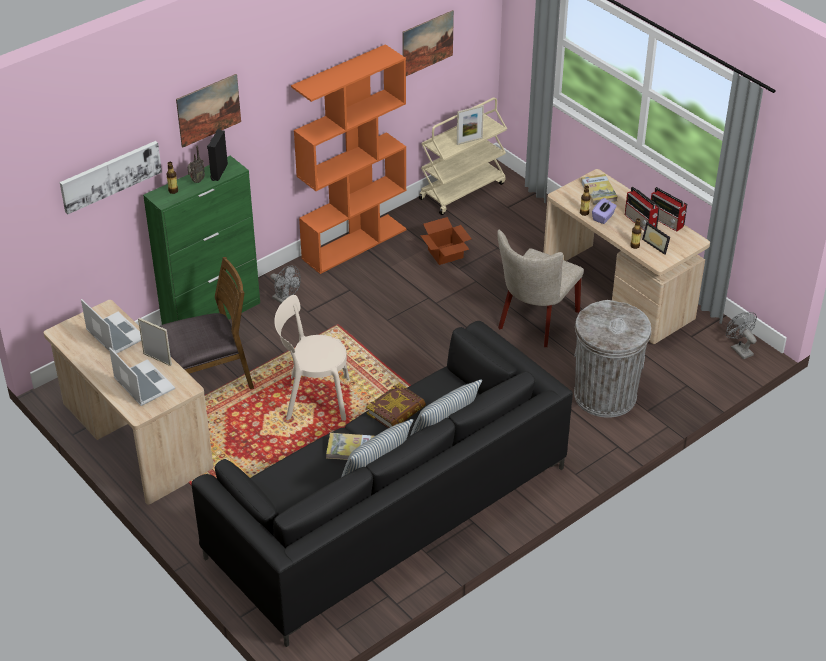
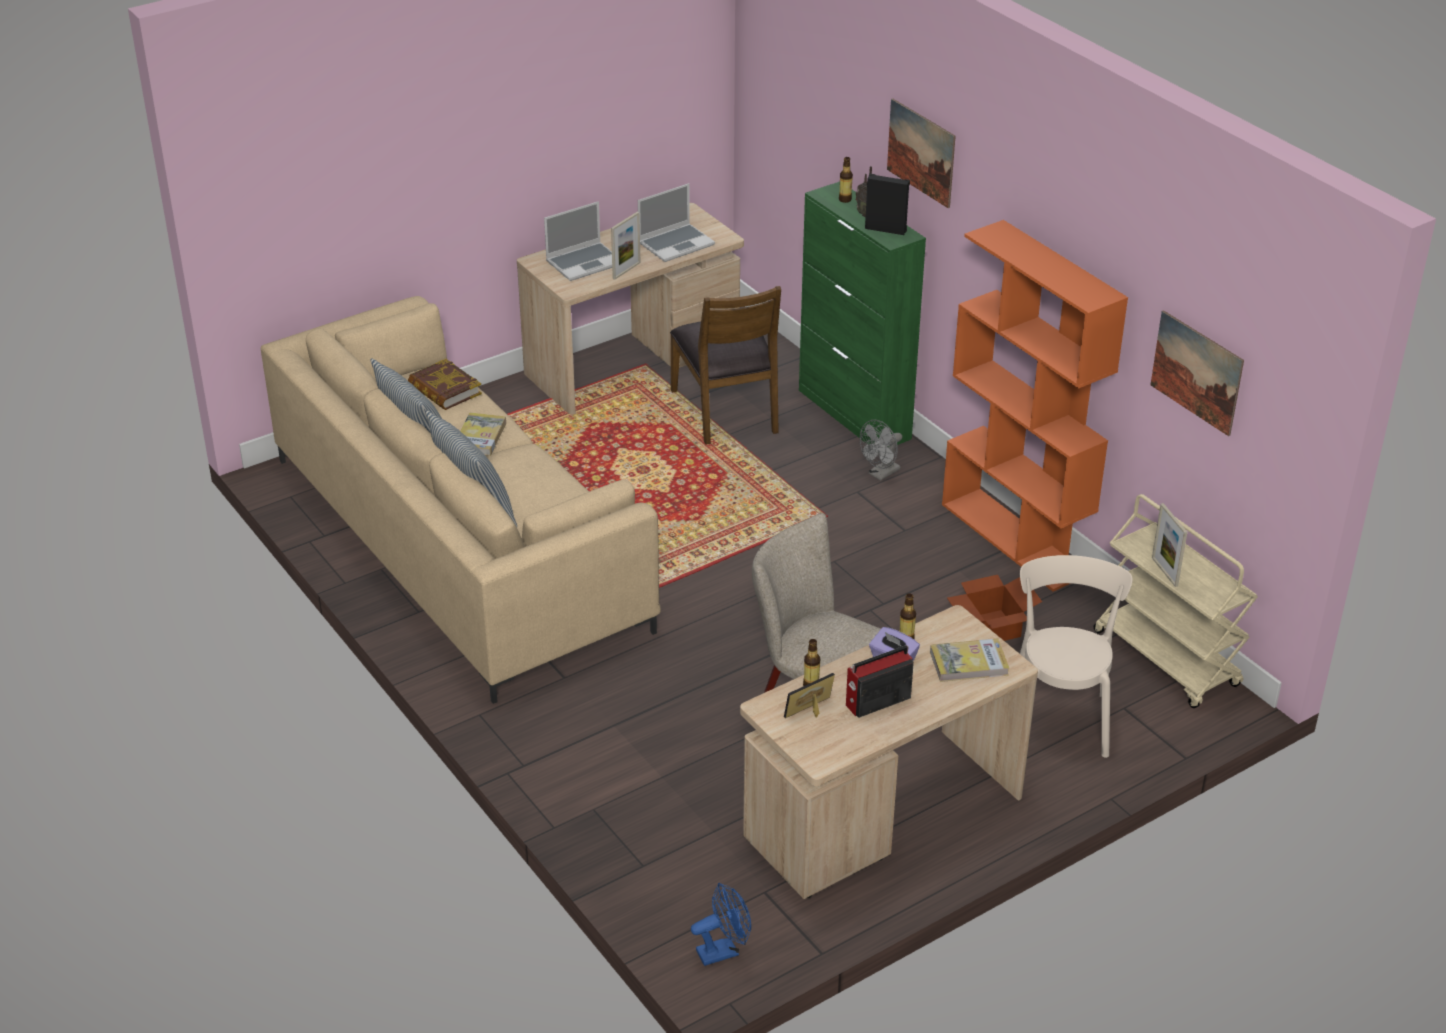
camera: 95 degrees right, 5 degrees down
picture [60,141,162,215] -> none
black sofa [192,321,573,647] -> beige sofa [261,296,661,704]
beige chair [274,295,350,421] -> beige chair moved to [1020,555,1133,758]
book [366,383,426,428] -> book moved to [408,359,482,410]
grey trash can [574,300,651,418] -> none
radio [651,187,687,232] -> none
grey fan [726,312,757,359] -> blue fan [691,883,751,966]

